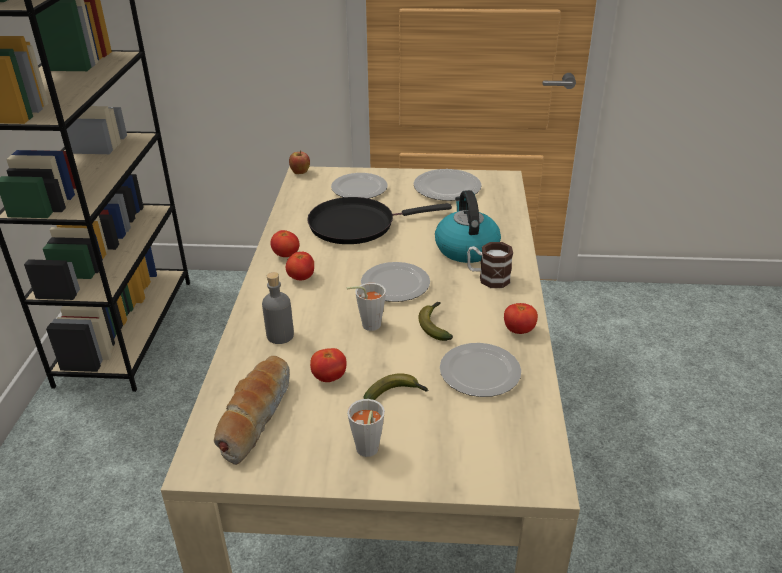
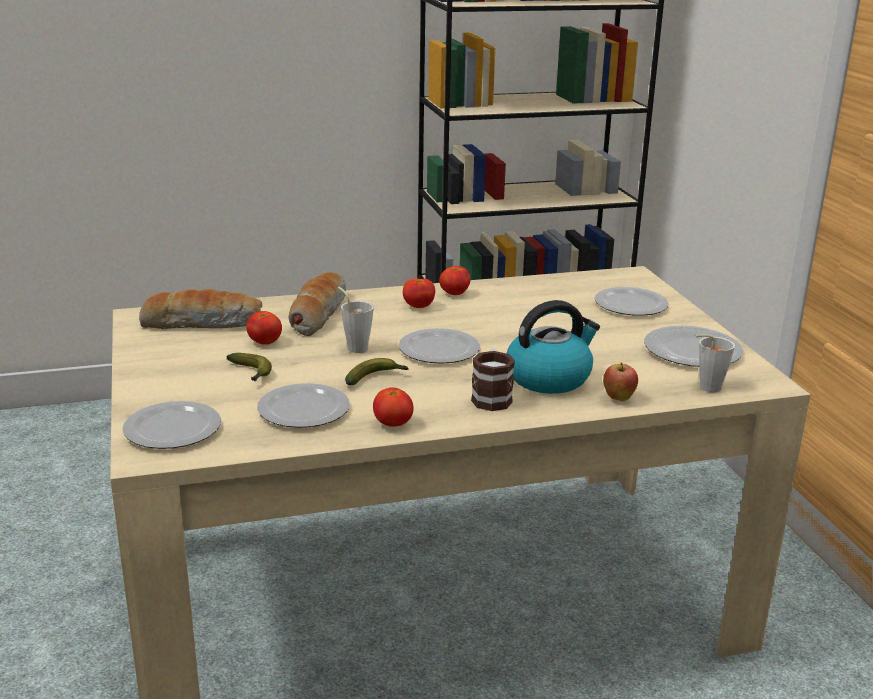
camera: 70 degrees right, 10 degrees down
grey bottle [262,272,294,344] -> bread [288,272,346,336]
apple [289,150,310,174] -> apple moved to [603,363,638,401]
black frying pan [307,197,452,244] -> none
grey cup [347,399,385,457] -> grey cup moved to [695,334,735,392]
none -> plate [122,401,221,449]

